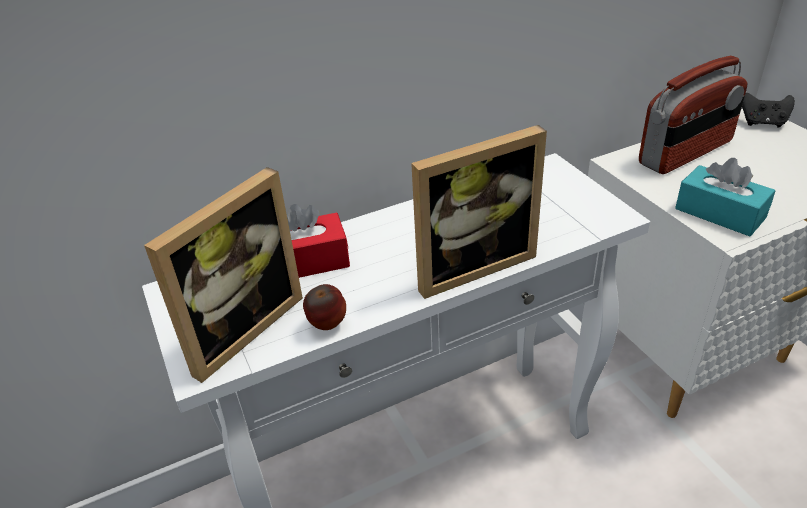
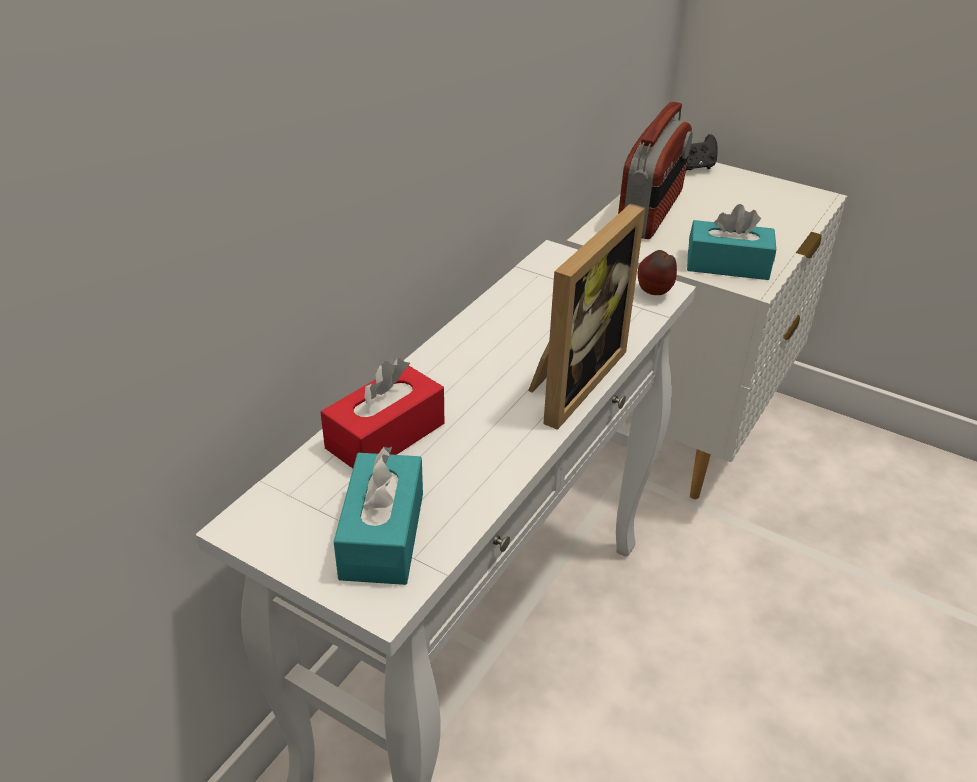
camera: 35 degrees left, 0 degrees up
picture frame [144,167,303,383] -> turquoise tissue box [334,447,423,585]
apple [303,284,346,330] -> apple moved to [638,250,677,295]

